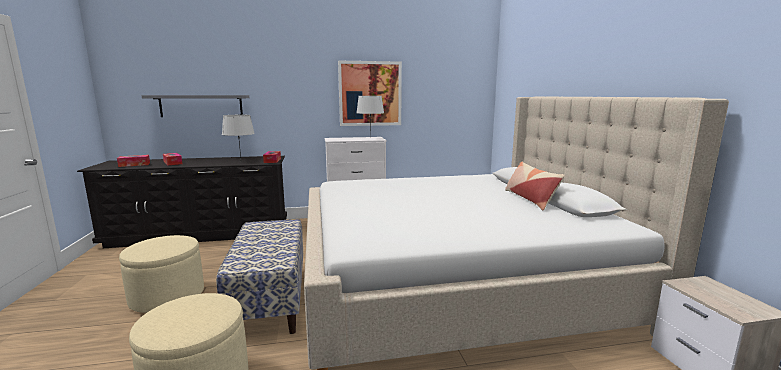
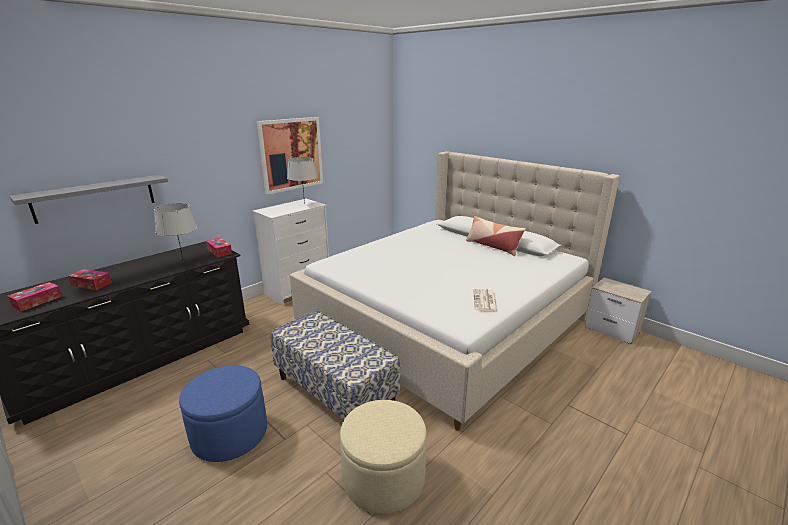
camera: 35 degrees left, 10 degrees up
beige ottoman [119,235,204,313] -> blue ottoman [179,365,267,462]
none -> newspaper [473,289,498,312]

